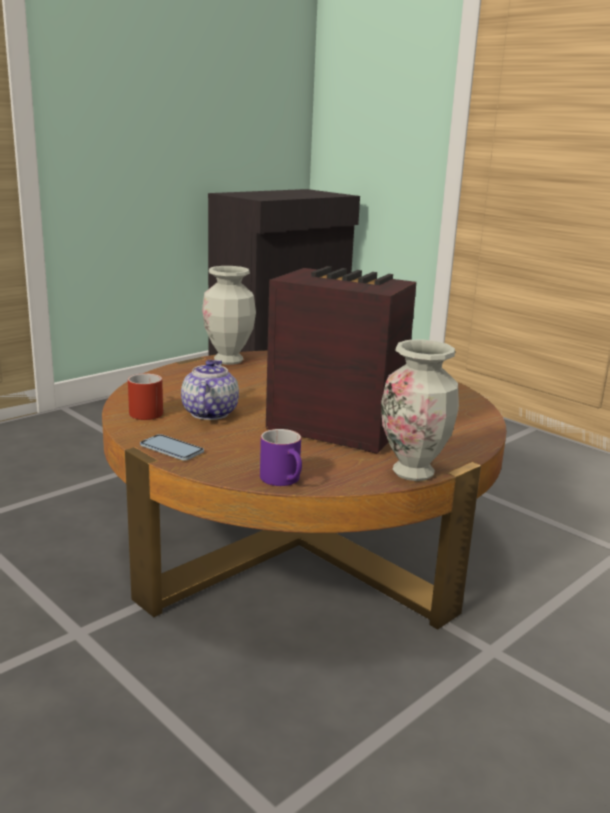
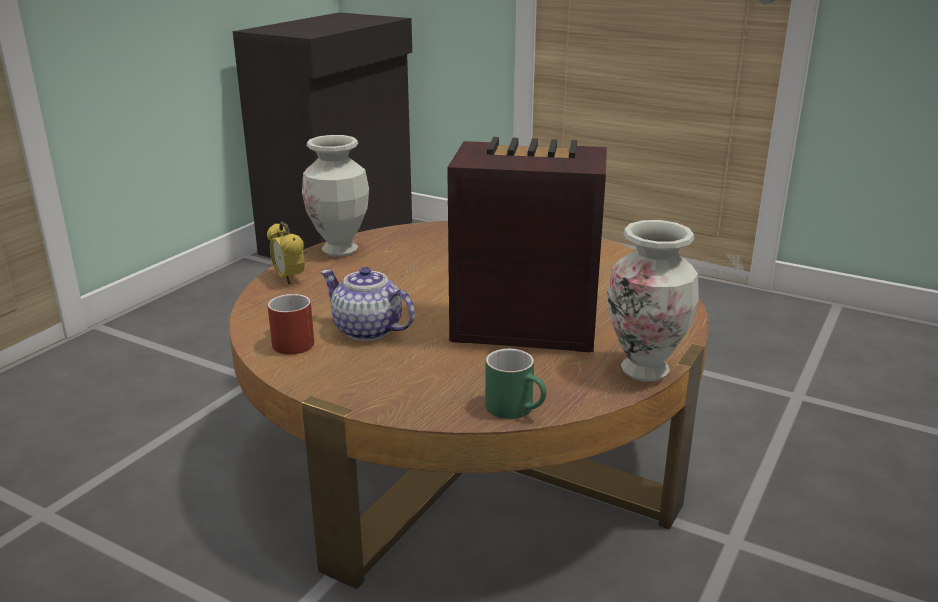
camera: 15 degrees left, 5 degrees up
phone [140,434,204,461] -> none
teapot [181,360,239,420] -> teapot turned 45 degrees counterclockwise [321,267,415,341]
purple mug [260,429,302,486] -> green mug [485,349,547,419]
none -> alarm clock [267,222,305,285]

